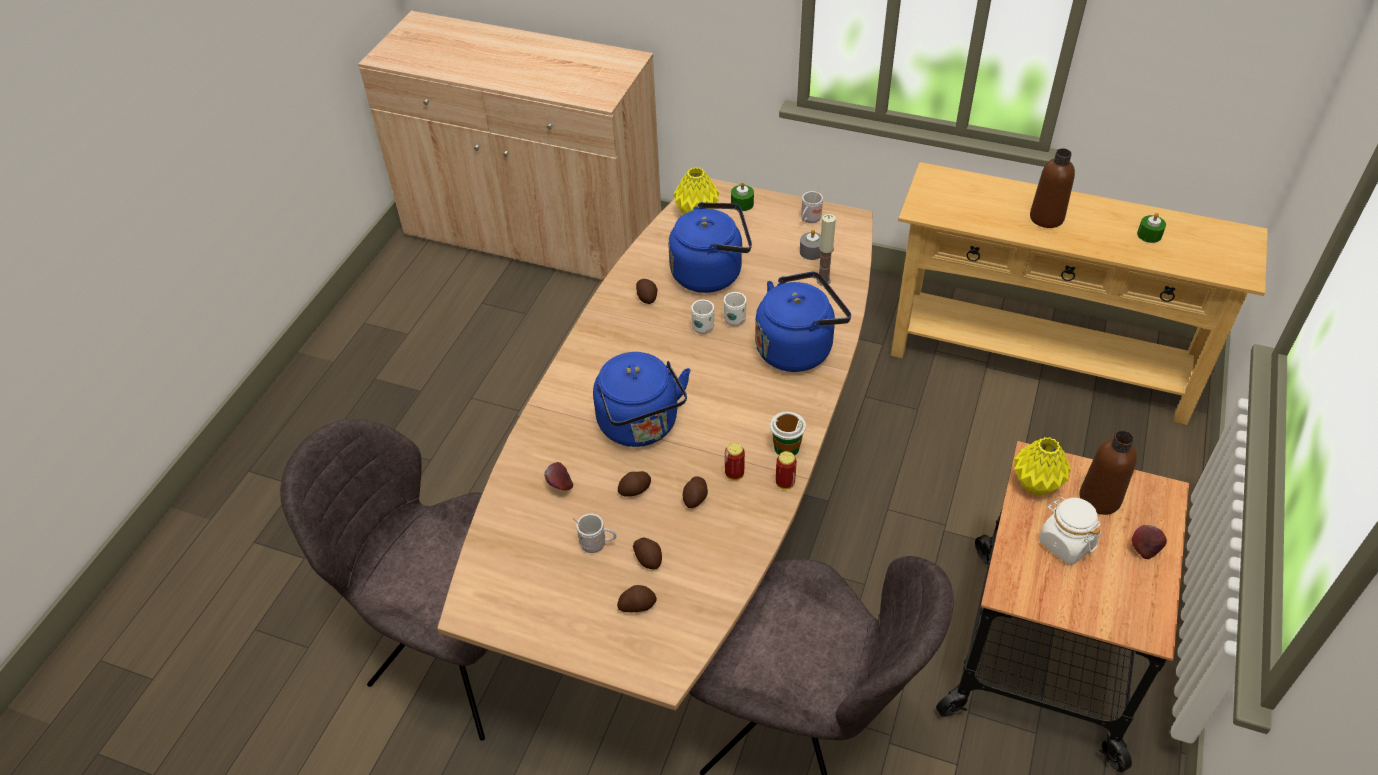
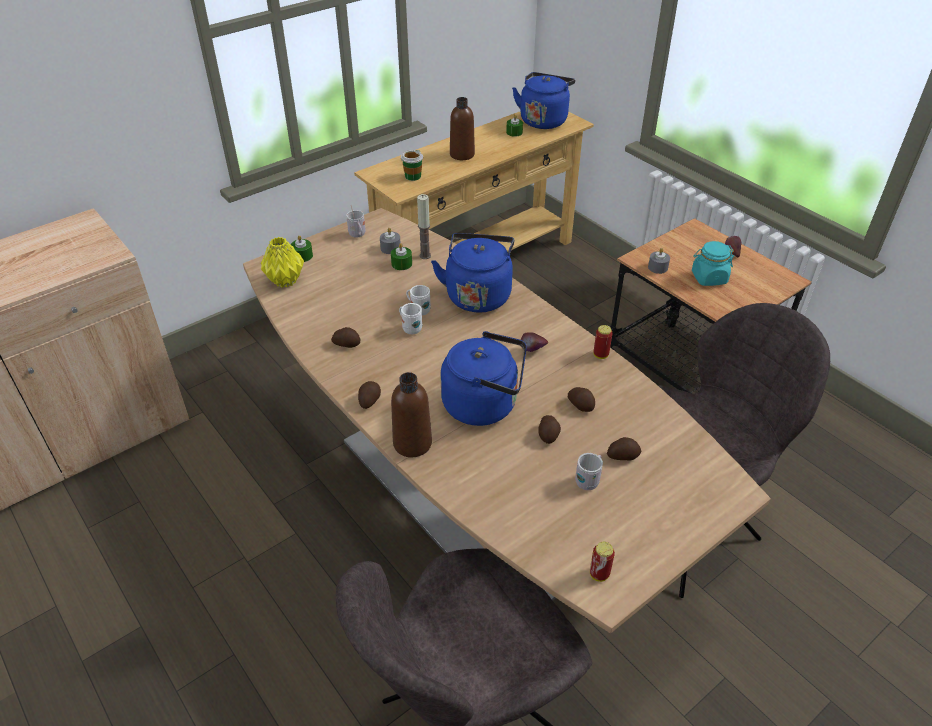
camera: 60 degrees left, 5 degrees down
apple [544,462,573,491] -> apple moved to [521,332,548,352]
potato [617,585,657,612] -> potato moved to [358,381,381,409]
blue kettle [668,202,752,293] -> blue kettle moved to [512,72,575,129]
can [725,442,745,480] -> can moved to [590,542,615,582]
cup [770,412,806,456] -> cup moved to [401,150,423,181]
yellow vase [1014,437,1071,496] -> grey candle [648,248,670,274]
white jar [1039,497,1101,564] -> turquoise jar [692,241,734,286]
brown bottle [1079,431,1137,515] -> brown bottle moved to [391,372,432,457]
none -> green candle [391,243,412,270]

